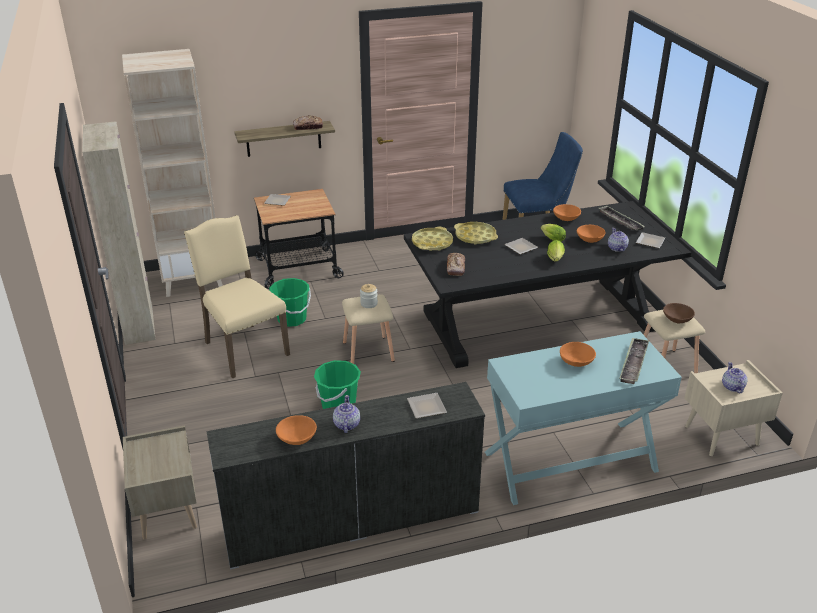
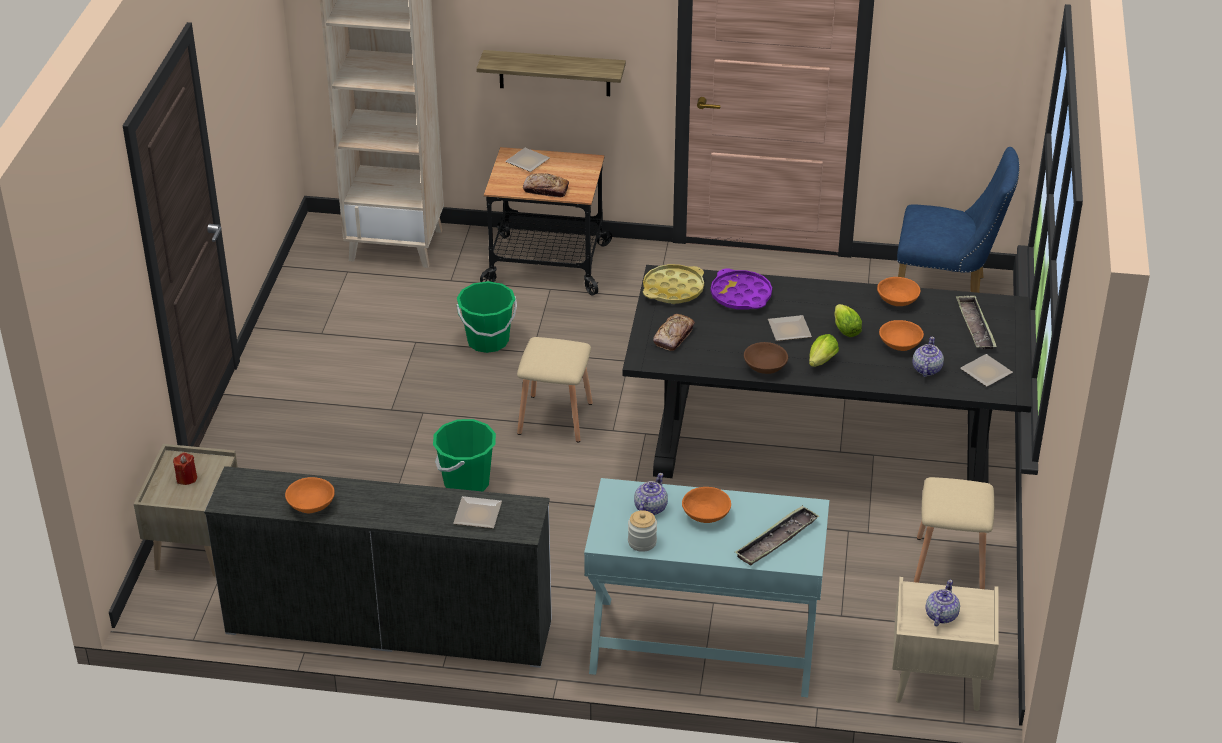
camera: 25 degrees right, 5 degrees up
beige cabinet [82,121,156,345] -> none
beige chair [184,215,290,378] -> none
bread [293,115,323,130] -> bread moved to [523,173,569,197]
teapot [333,395,360,433] -> teapot moved to [634,473,668,515]
jar [360,284,378,308] -> jar moved to [628,510,657,552]
yellow tray [454,222,498,245] -> purple tray [711,269,772,310]
brown bowl [663,303,695,324] -> brown bowl moved to [744,342,788,374]
none -> red candle [173,452,197,485]

